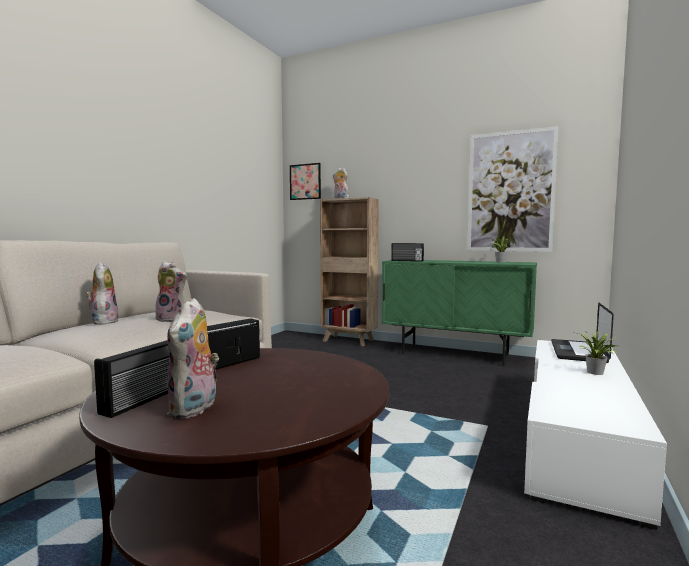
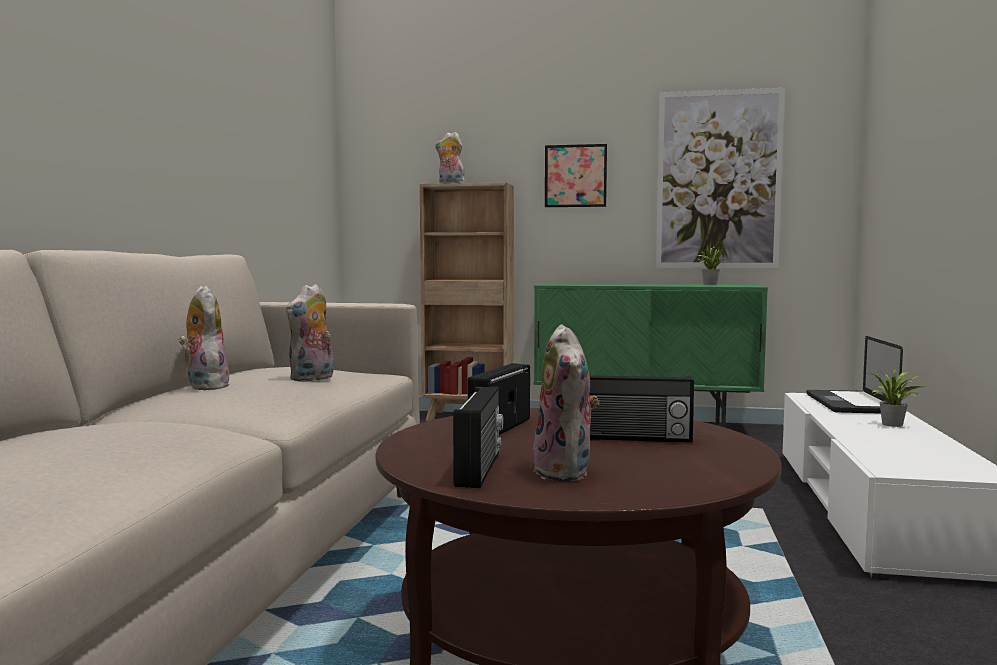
camera: 15 degrees left, 0 degrees up
plush toy [155,261,187,322] -> plush toy turned 120 degrees clockwise [286,284,334,382]
picture [290,163,321,200] -> picture moved to [545,144,607,207]
radio [391,243,424,262] -> radio moved to [589,375,694,443]

